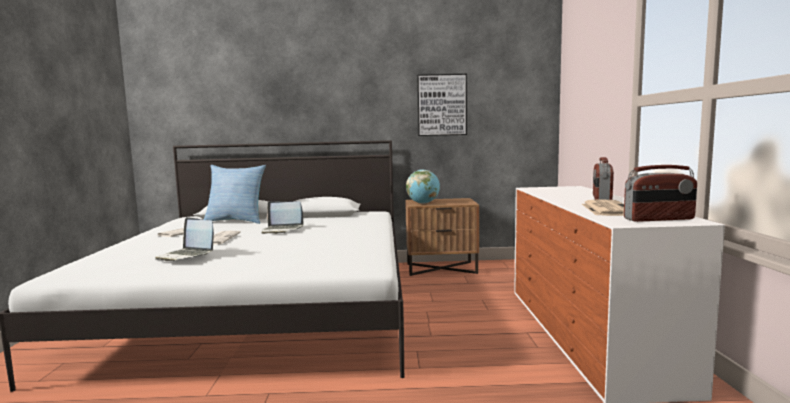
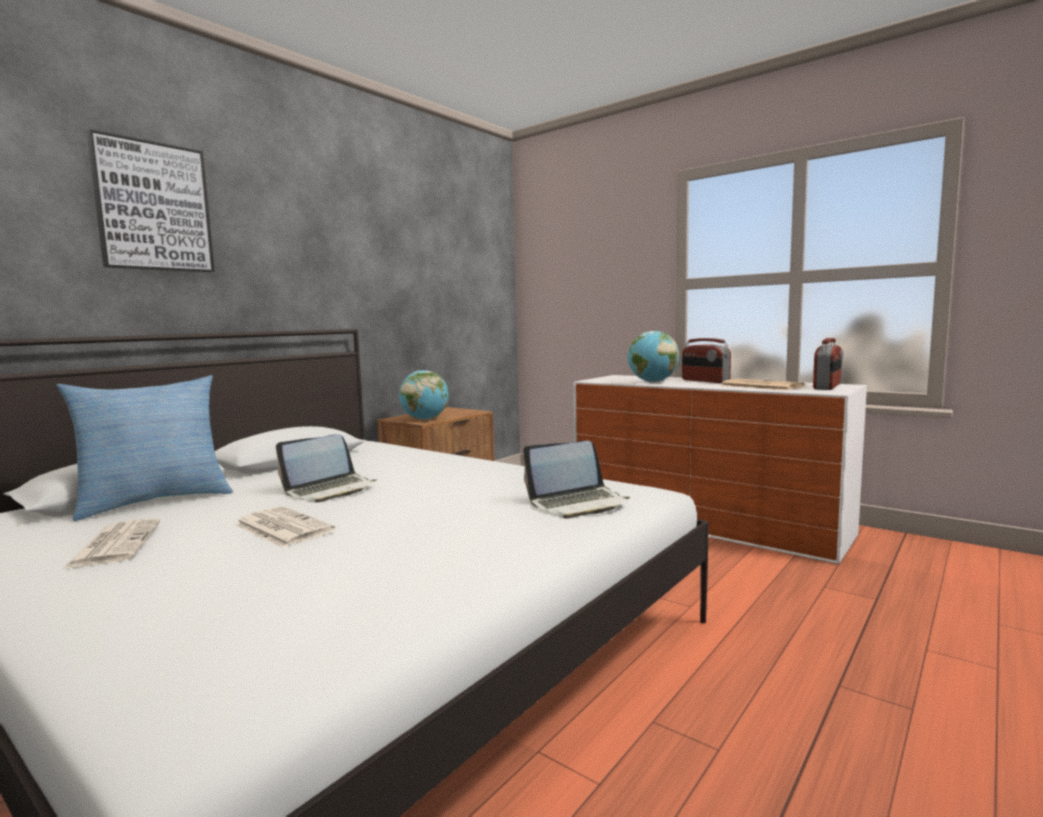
camera: 50 degrees left, 0 degrees up
laptop [155,217,214,261] -> laptop moved to [523,441,630,518]
picture [417,74,467,136] -> picture moved to [87,129,215,272]
none -> globe [628,331,679,382]

